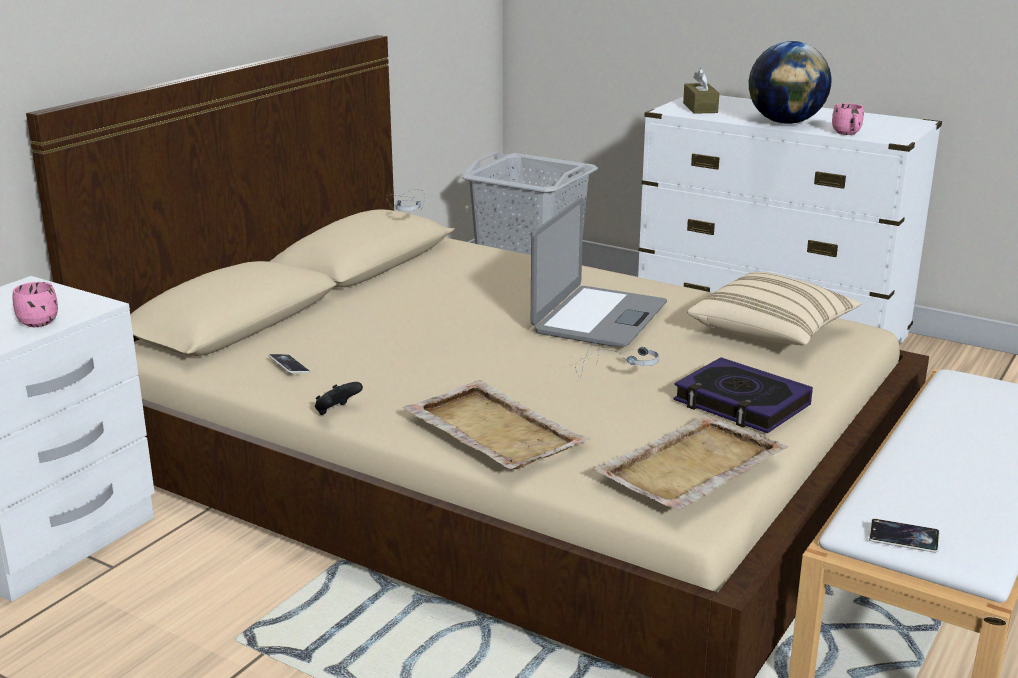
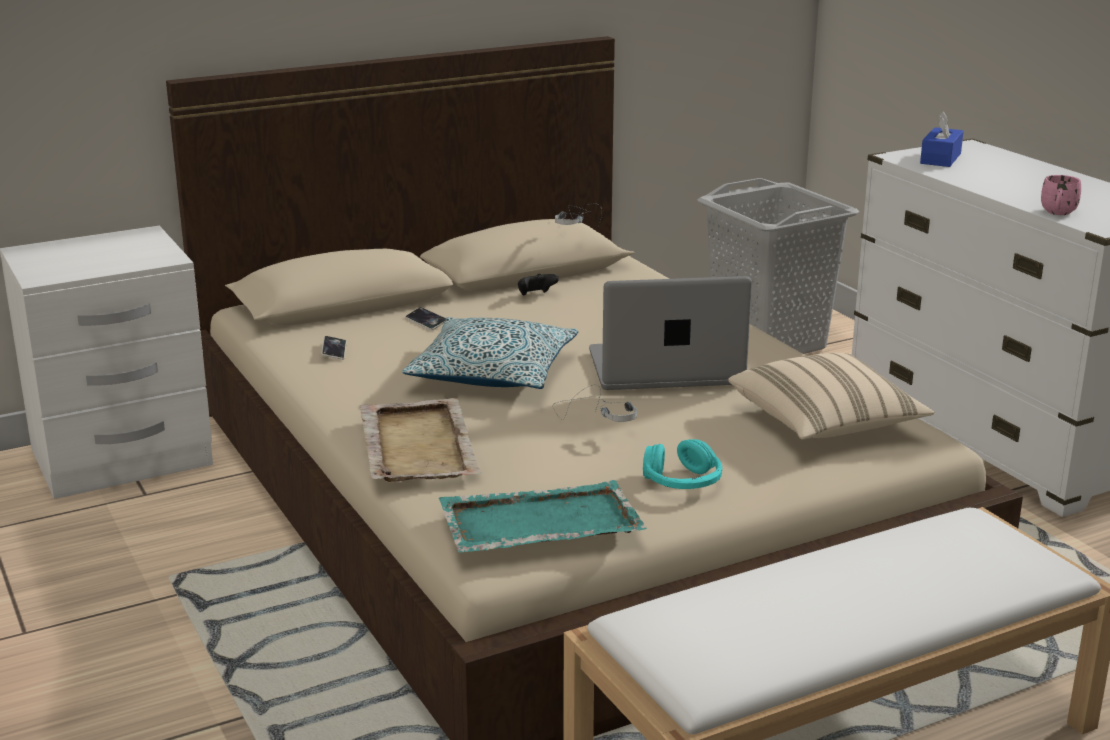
camera: 30 degrees right, 0 degrees up
pink mug [12,282,58,327] -> none
black game controller [315,382,363,415] -> black game controller moved to [518,274,559,295]
laptop [531,198,667,346] -> laptop turned 150 degrees counterclockwise [589,276,752,390]
beige tray [592,415,789,510] -> turquoise tray [439,480,647,553]
book [674,357,813,433] -> turquoise headphones [643,439,722,489]
brown tissue box [683,68,719,114] -> blue tissue box [920,111,964,167]
globe [749,41,831,124] -> none
phone [869,519,940,553] -> phone moved to [405,307,446,330]
none -> pillow [402,317,578,389]

